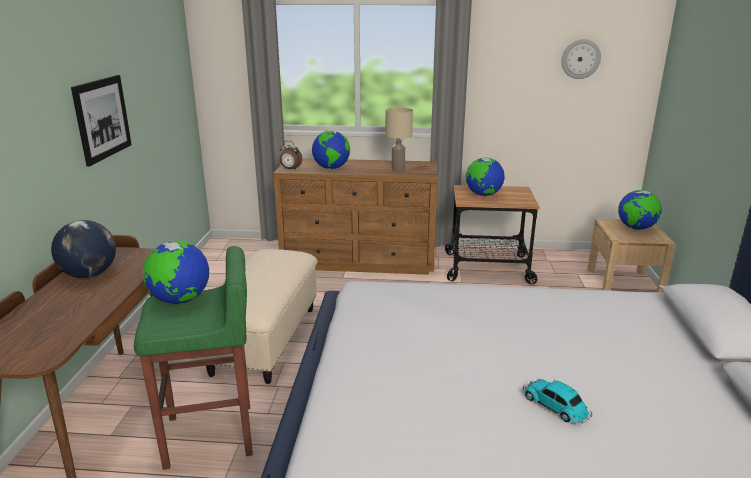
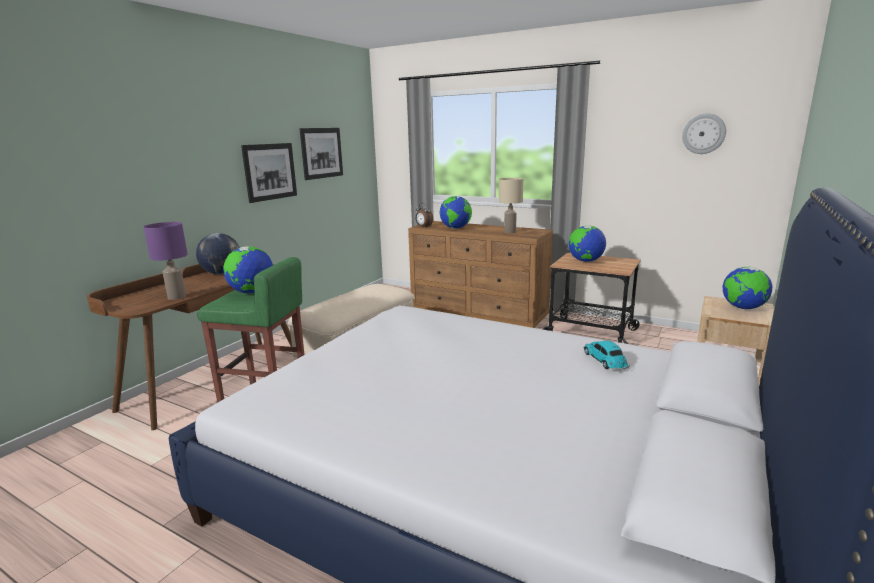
camera: 25 degrees right, 5 degrees down
toy car [522,379,592,424] -> toy car moved to [584,341,630,370]
none -> purple table lamp [144,222,188,300]
none -> picture [299,128,343,180]

